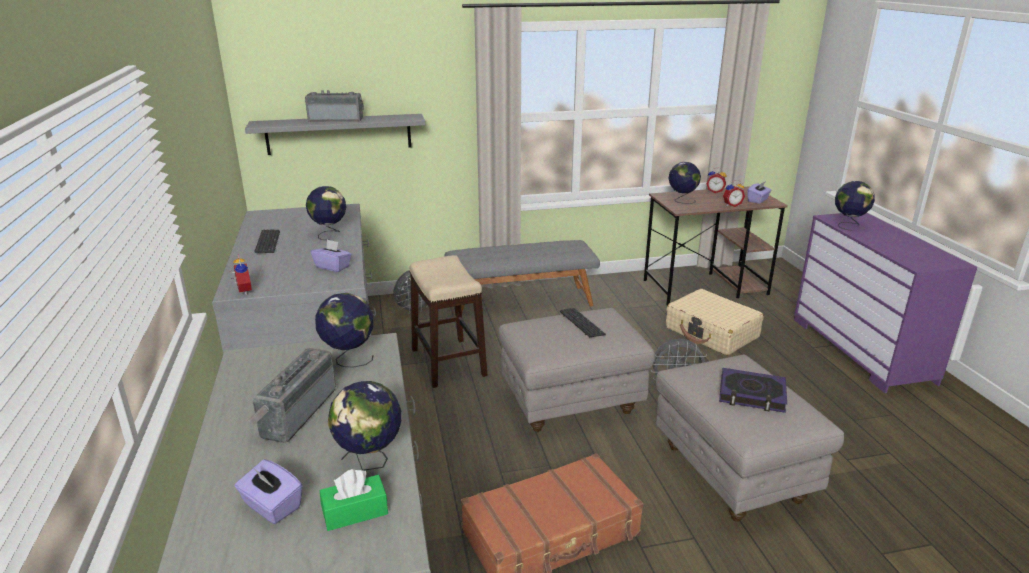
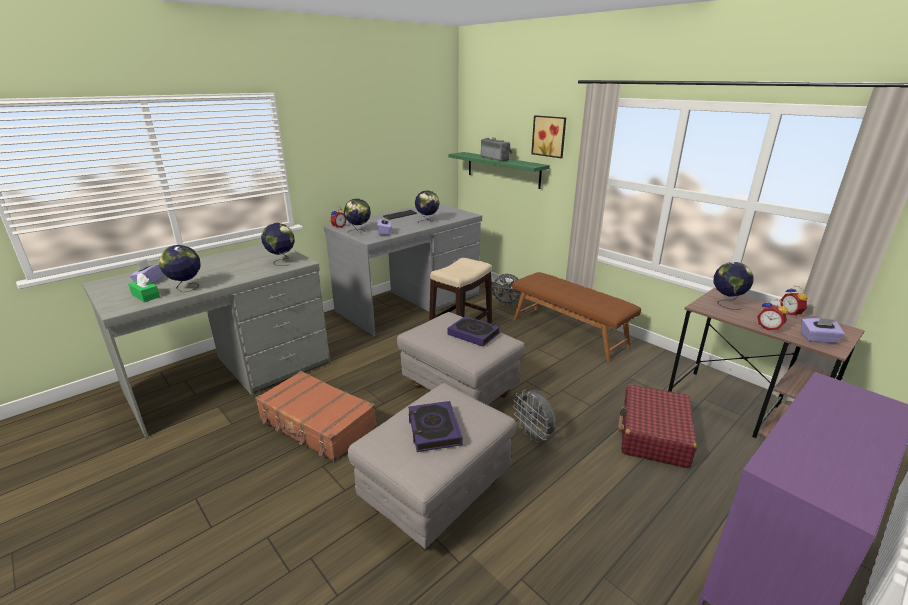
camera: 60 degrees right, 0 degrees up
grey shelf [245,114,425,155] -> green shelf [449,152,550,189]
radio [248,348,336,443] -> none
grey bench [444,240,600,312] -> brown bench [512,272,641,362]
keyboard [560,308,606,337] -> book [447,316,500,347]
beige suitcase [666,289,764,356] -> red suitcase [618,384,697,468]
globe [835,181,875,231] -> globe moved to [344,199,371,232]
none -> picture [531,115,566,158]

